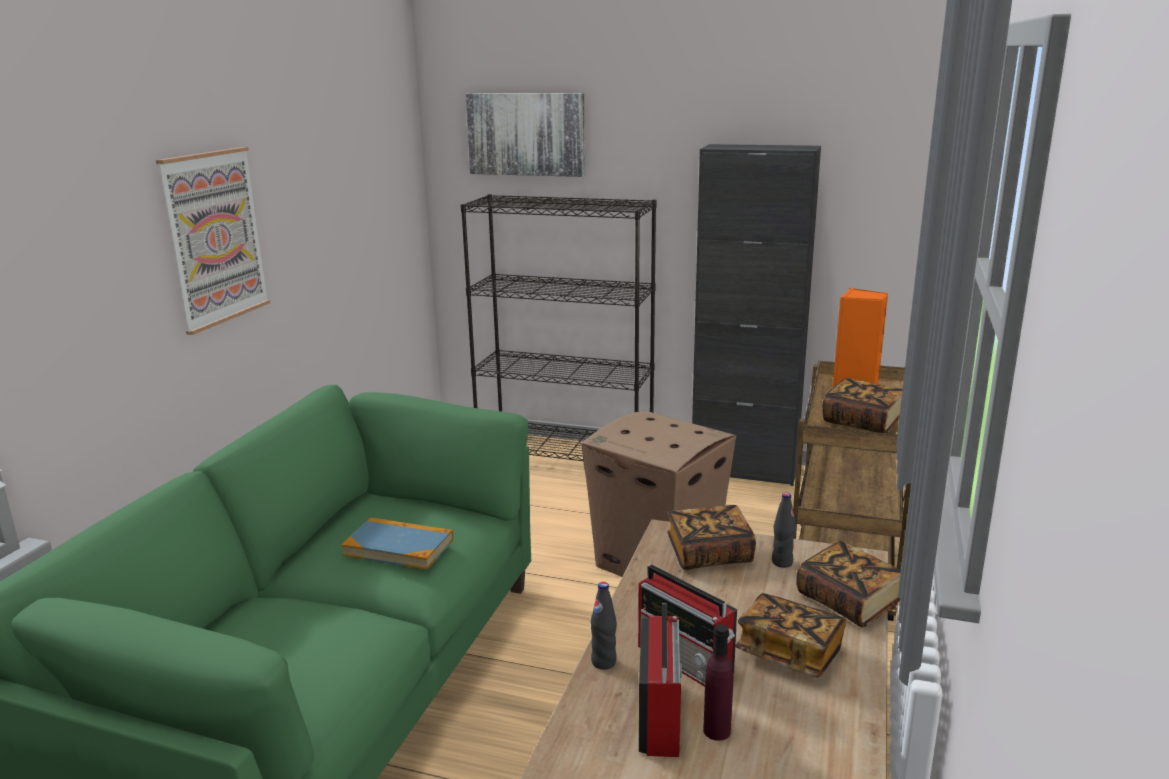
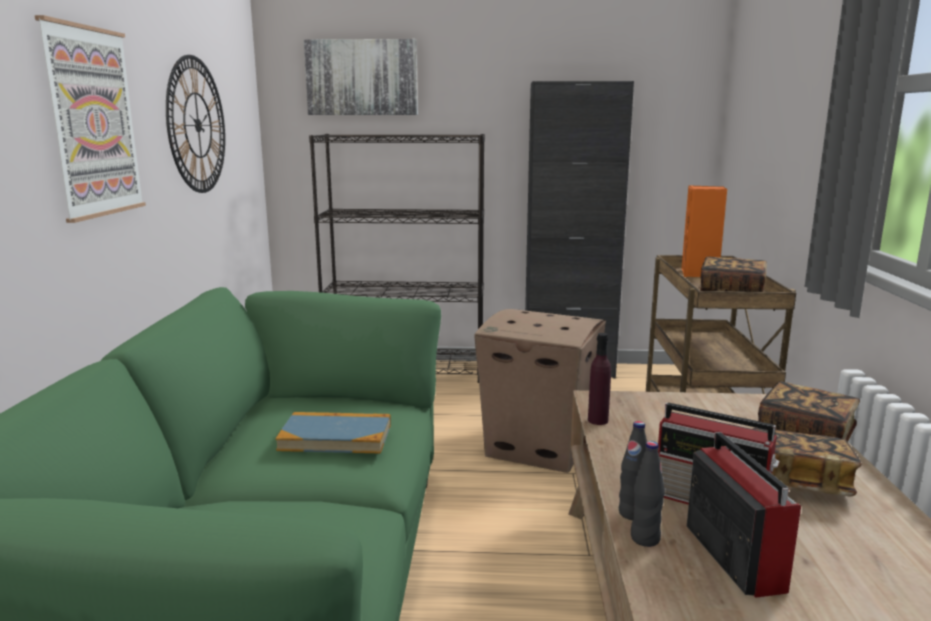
camera: 15 degrees left, 5 degrees down
book [667,505,756,570] -> none
purple bottle [703,624,734,741] -> purple bottle moved to [588,333,611,425]
black bottle [772,493,796,568] -> black bottle moved to [631,441,665,547]
none -> wall clock [166,55,225,193]

